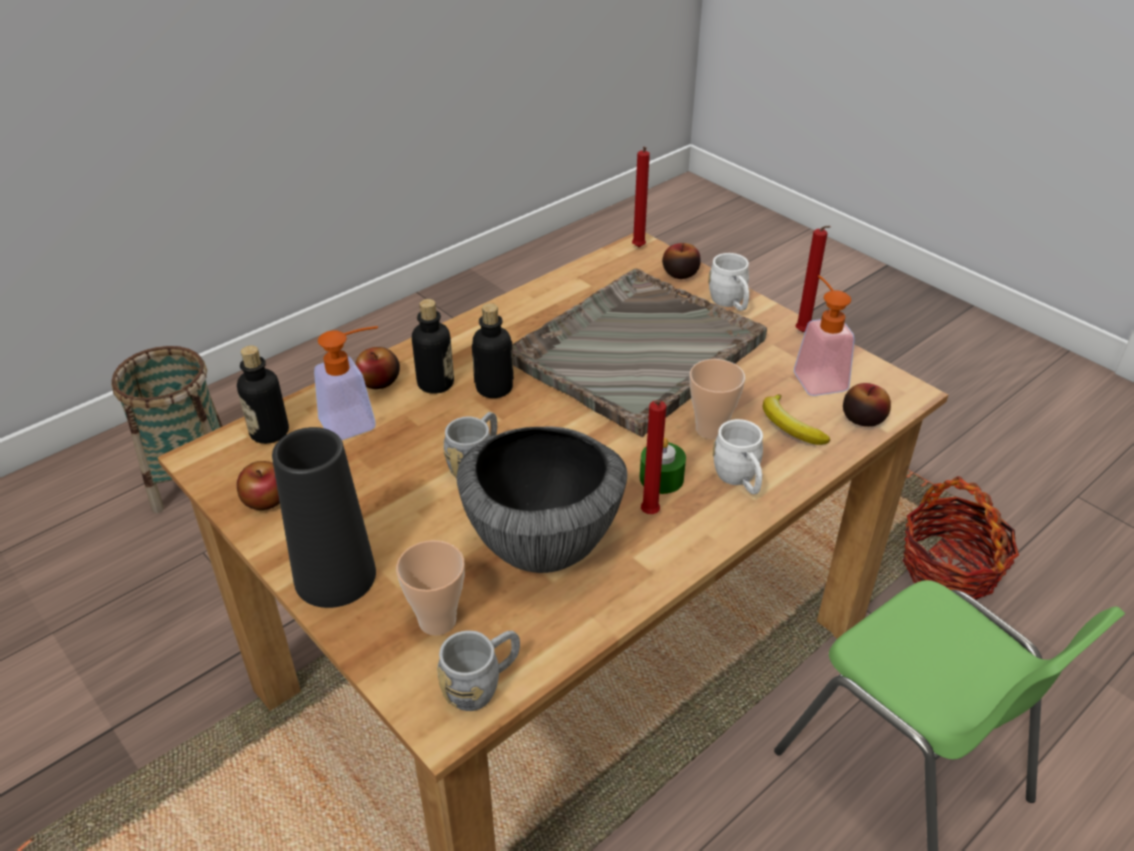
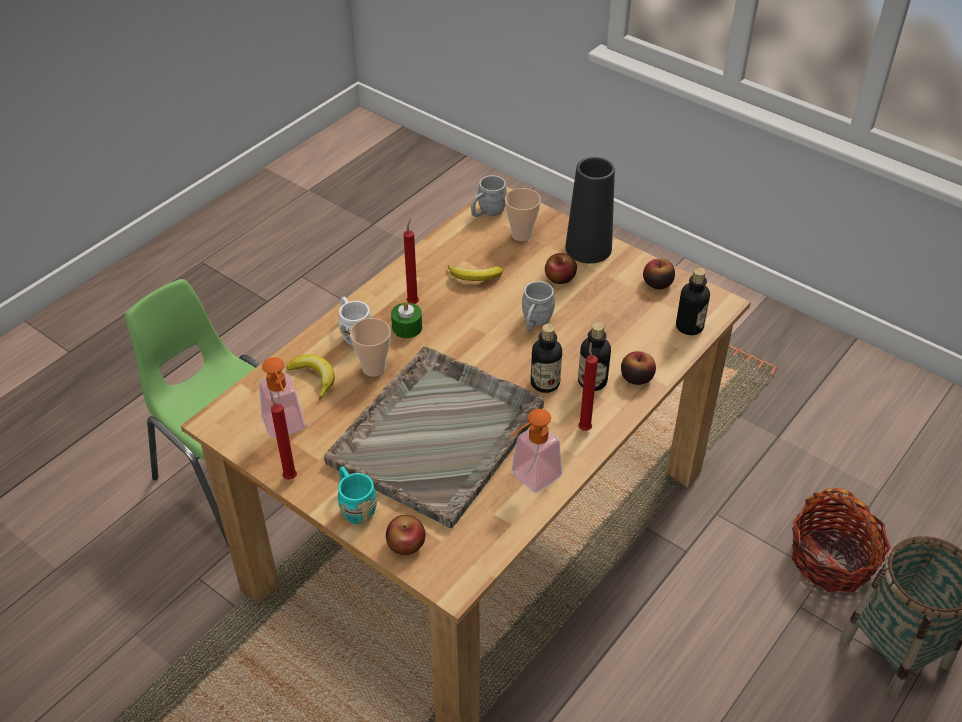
camera: 170 degrees right, 5 degrees up
soap dispenser [314,326,378,440] -> soap dispenser moved to [510,409,562,493]
bowl [457,427,627,573] -> banana [448,265,503,281]
red candle [632,147,650,247] -> red candle moved to [578,342,598,431]
white mug [708,253,749,311] -> turquoise mug [338,466,378,524]
apple [843,383,891,427] -> apple moved to [545,253,577,284]
basket [902,476,1019,600] -> basket moved to [791,488,891,592]

